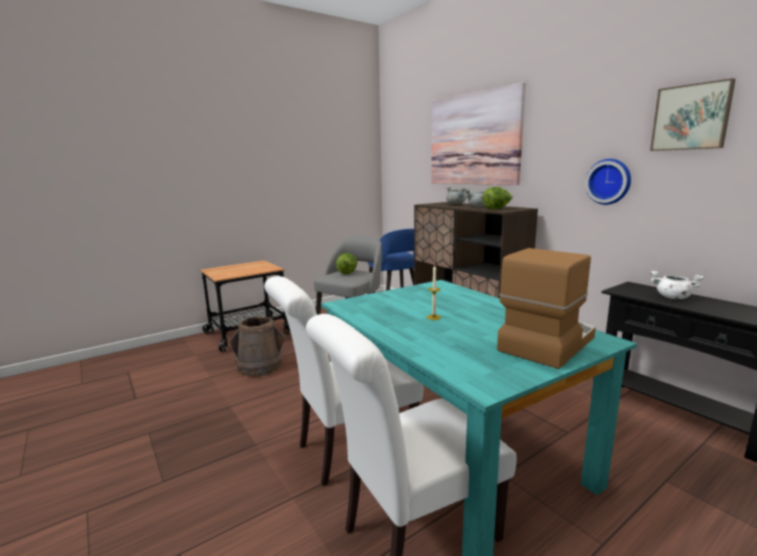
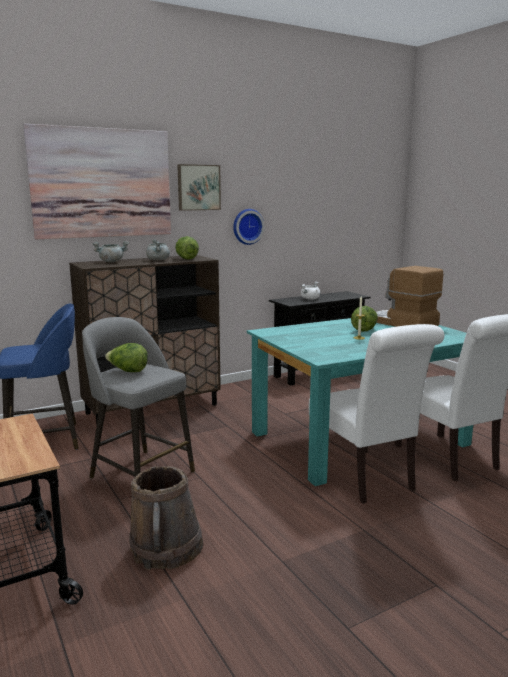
camera: 85 degrees left, 0 degrees up
picture [650,78,736,151] -> picture moved to [177,164,221,211]
none -> lettuce [351,306,378,331]

